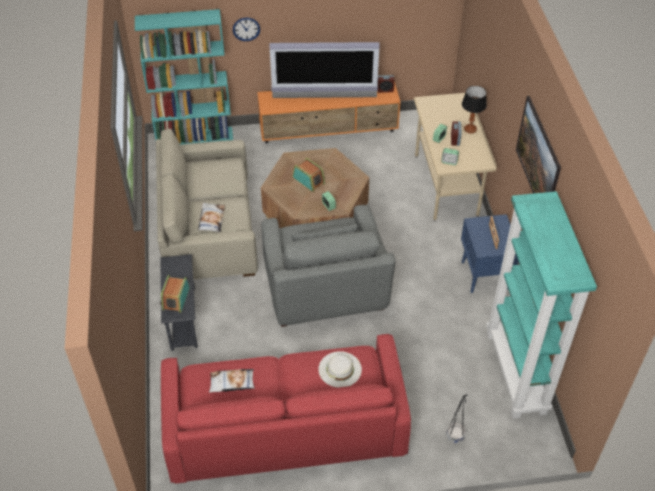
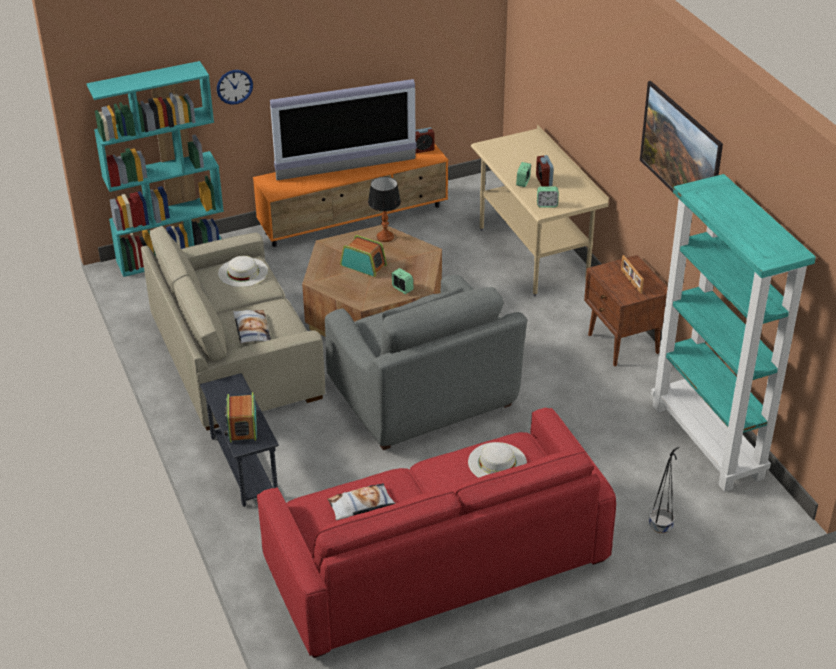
camera: 15 degrees left, 10 degrees down
blue nightstand [461,214,519,293] -> brown nightstand [584,255,668,366]
table lamp [462,86,487,133] -> table lamp moved to [368,176,401,242]
none -> white hat [218,256,268,287]

